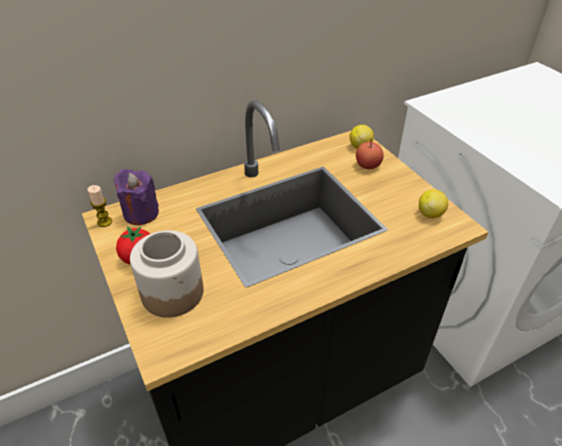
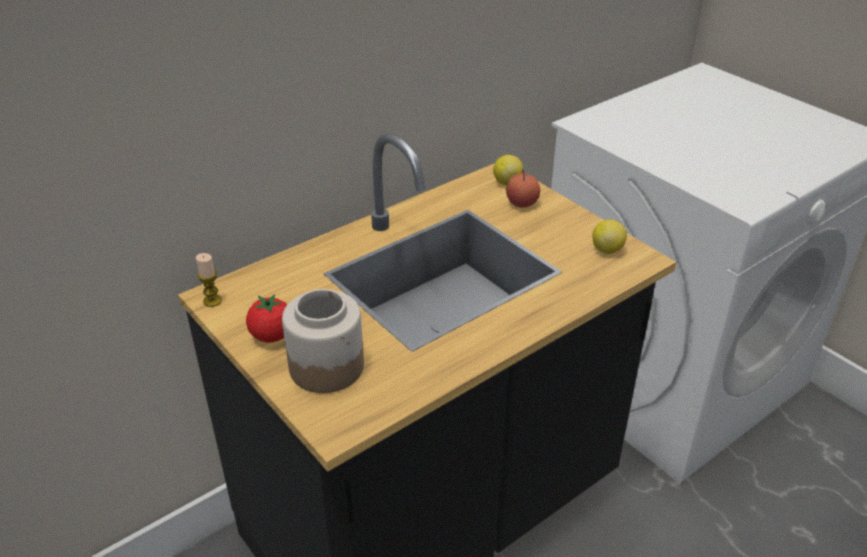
camera: 10 degrees left, 5 degrees down
purple candle [114,169,159,225] -> none

